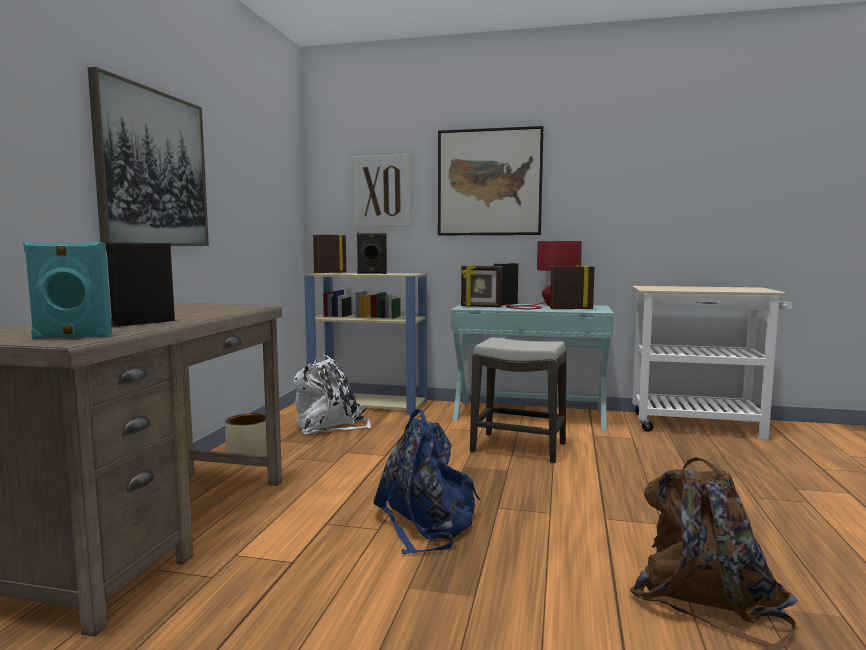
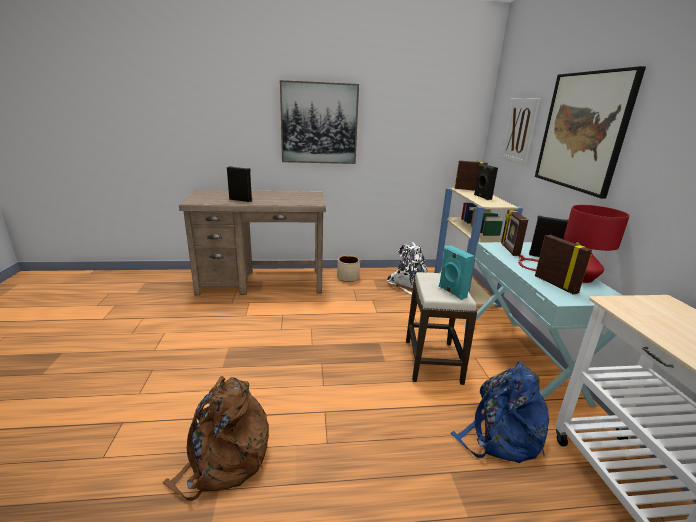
camera: 70 degrees right, 15 degrees up
turquoise speaker [23,242,112,339] -> turquoise speaker moved to [439,245,475,300]
blue backpack [374,409,480,554] -> blue backpack moved to [451,361,549,463]

